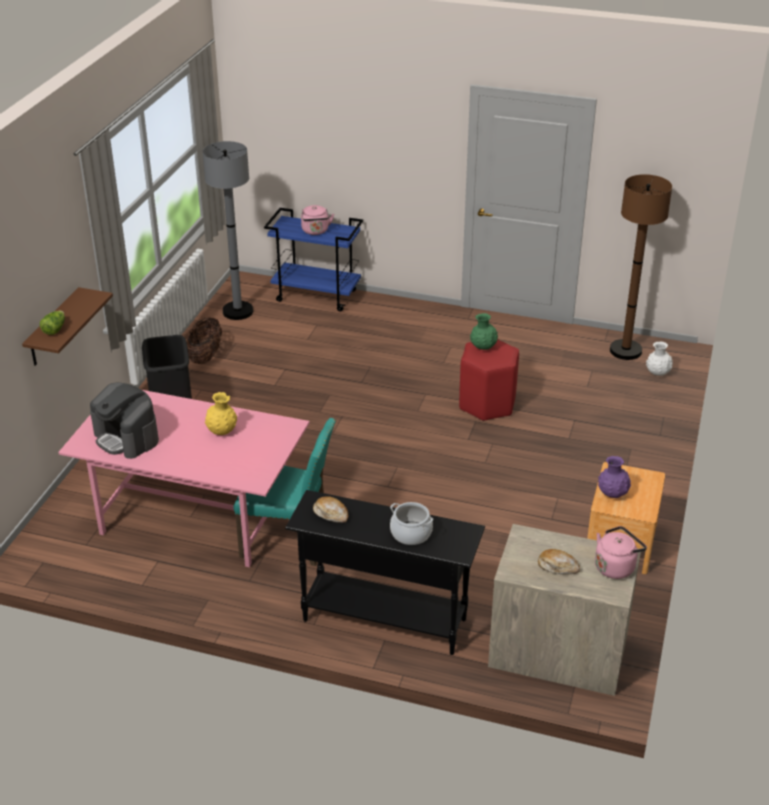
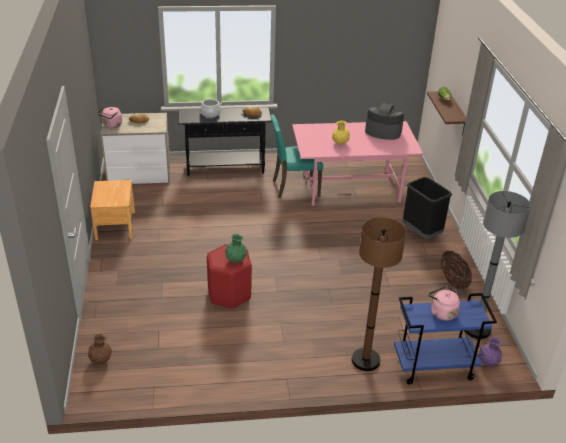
camera: 155 degrees right, 0 degrees up
purple vase [598,456,631,498] -> purple vase moved to [479,337,502,366]
brown floor lamp [610,174,672,360] -> brown floor lamp moved to [352,217,406,371]
white vase [646,341,673,376] -> brown vase [88,334,112,364]

